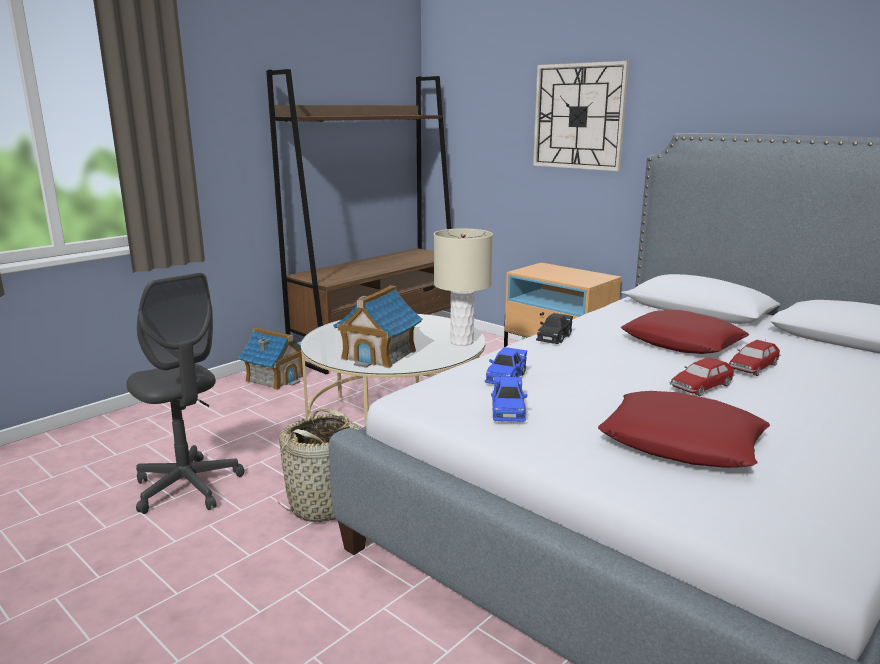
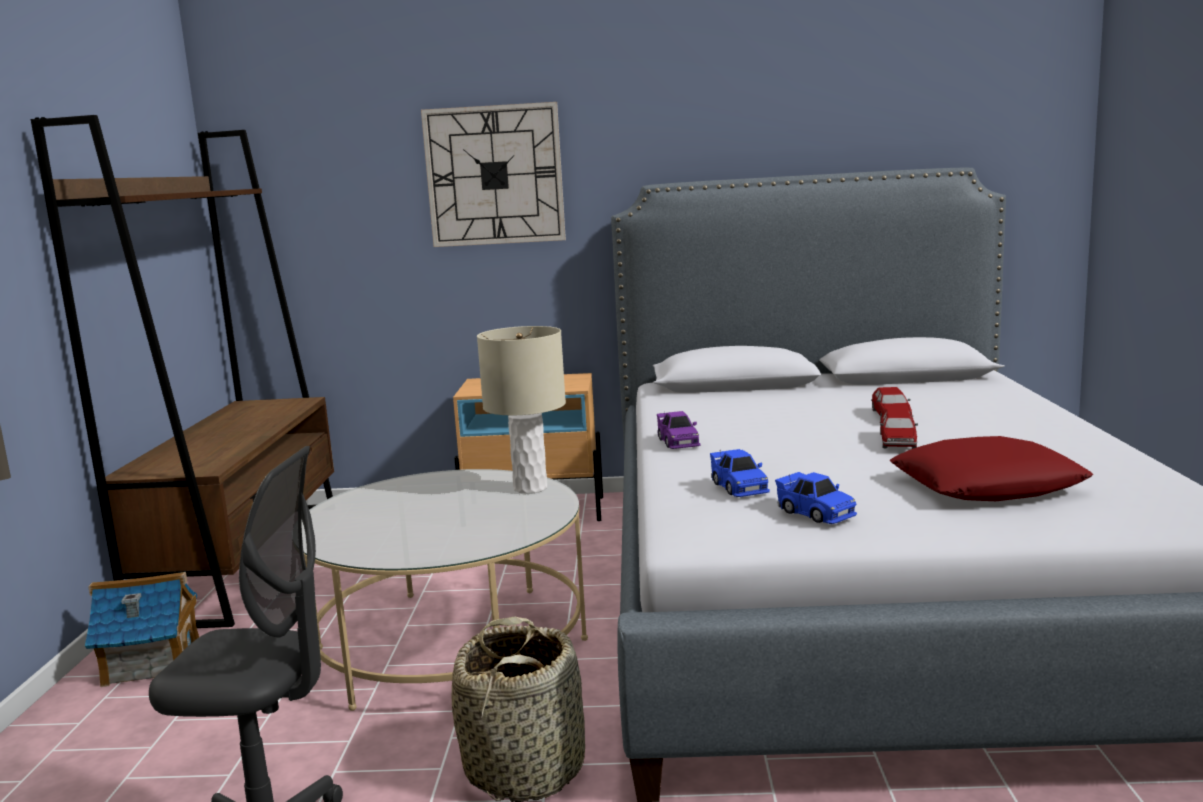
camera: 40 degrees left, 5 degrees down
toy house [333,285,422,368] -> none
black toy car [536,313,573,344] -> purple toy car [657,411,701,449]
red pillow [621,310,749,354] -> none

